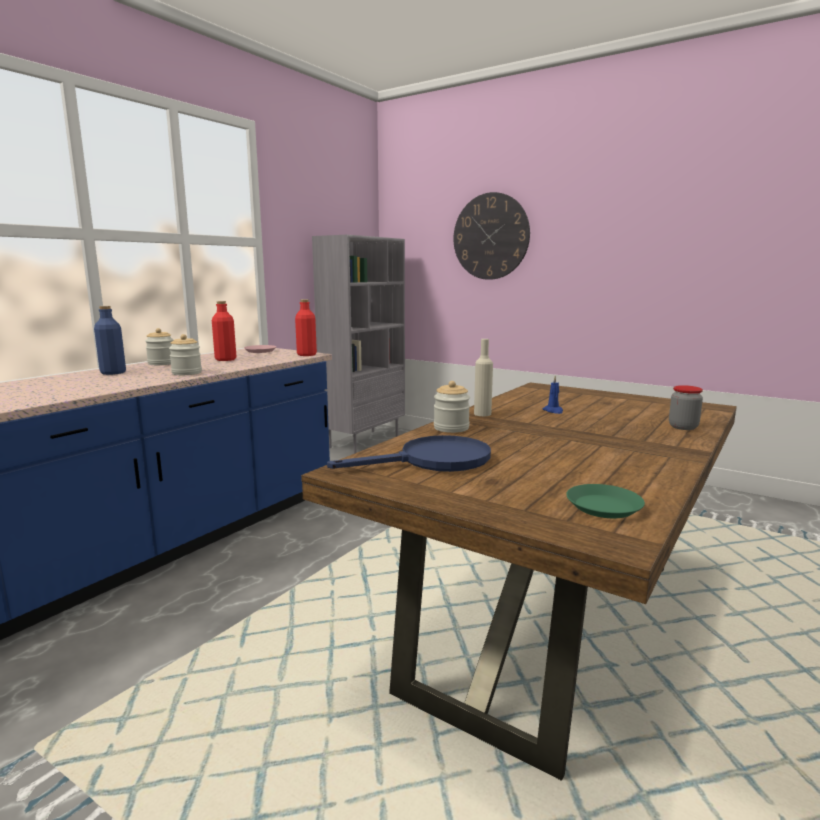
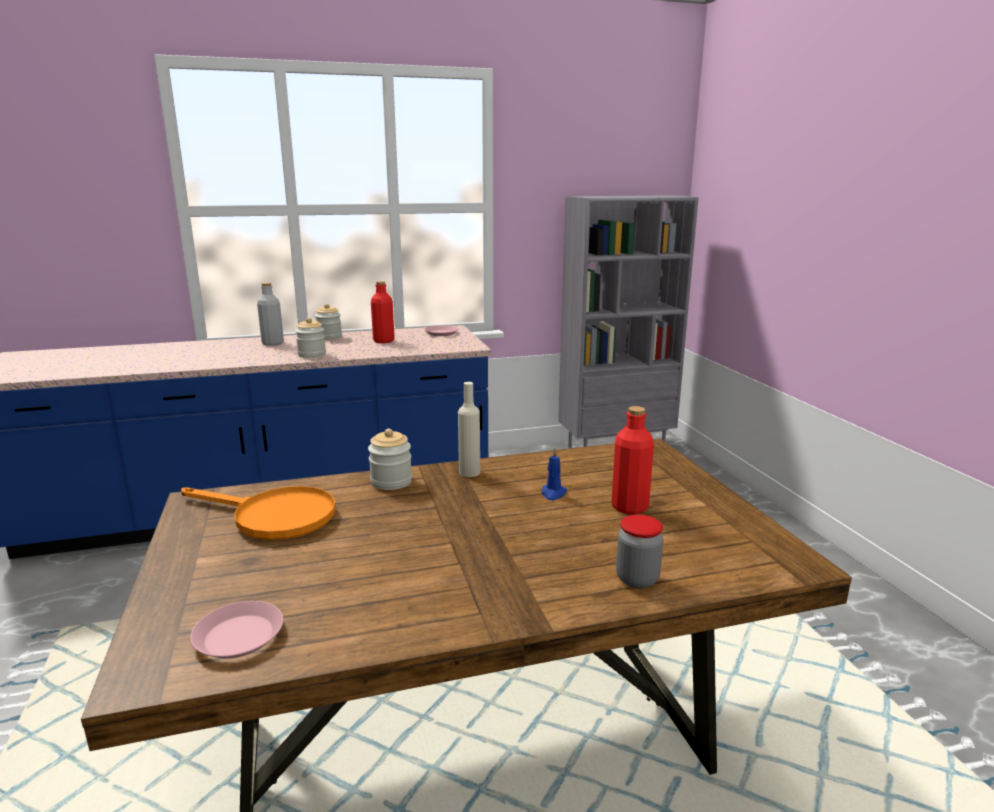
camera: 40 degrees right, 5 degrees up
blue bottle [94,306,126,375] -> grey bottle [257,283,284,346]
red bottle [295,299,317,356] -> red bottle moved to [612,406,654,515]
blue frying pan [327,435,491,472] -> orange frying pan [181,486,336,540]
wall clock [453,192,530,280] -> none
green plate [566,484,645,518] -> pink plate [190,601,283,659]

